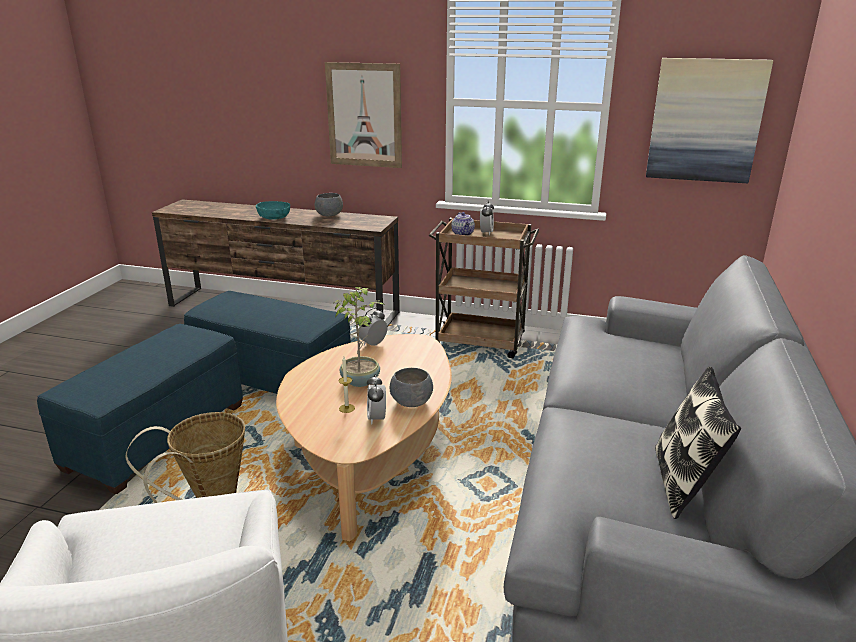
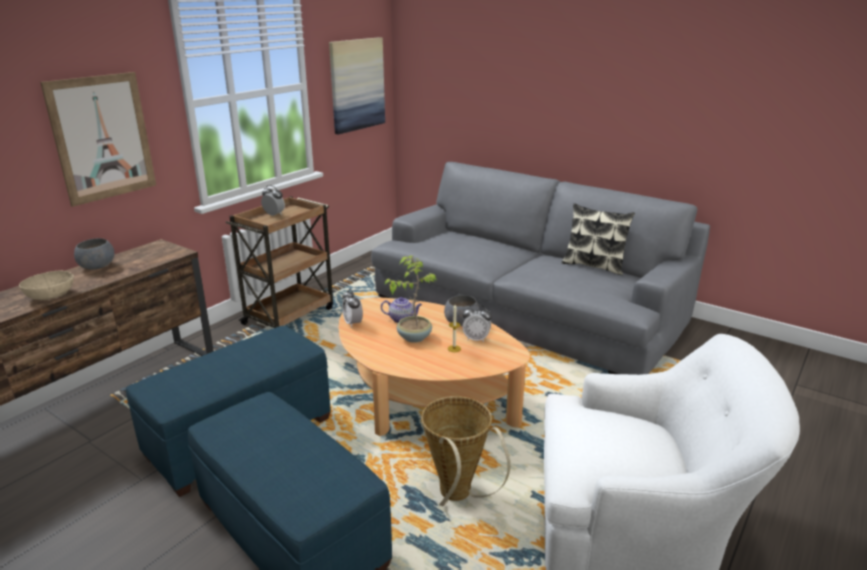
camera: 70 degrees left, 0 degrees up
turquoise bowl [256,201,290,220] -> beige bowl [19,271,74,300]
teapot [451,212,475,235] -> teapot moved to [381,297,422,323]

